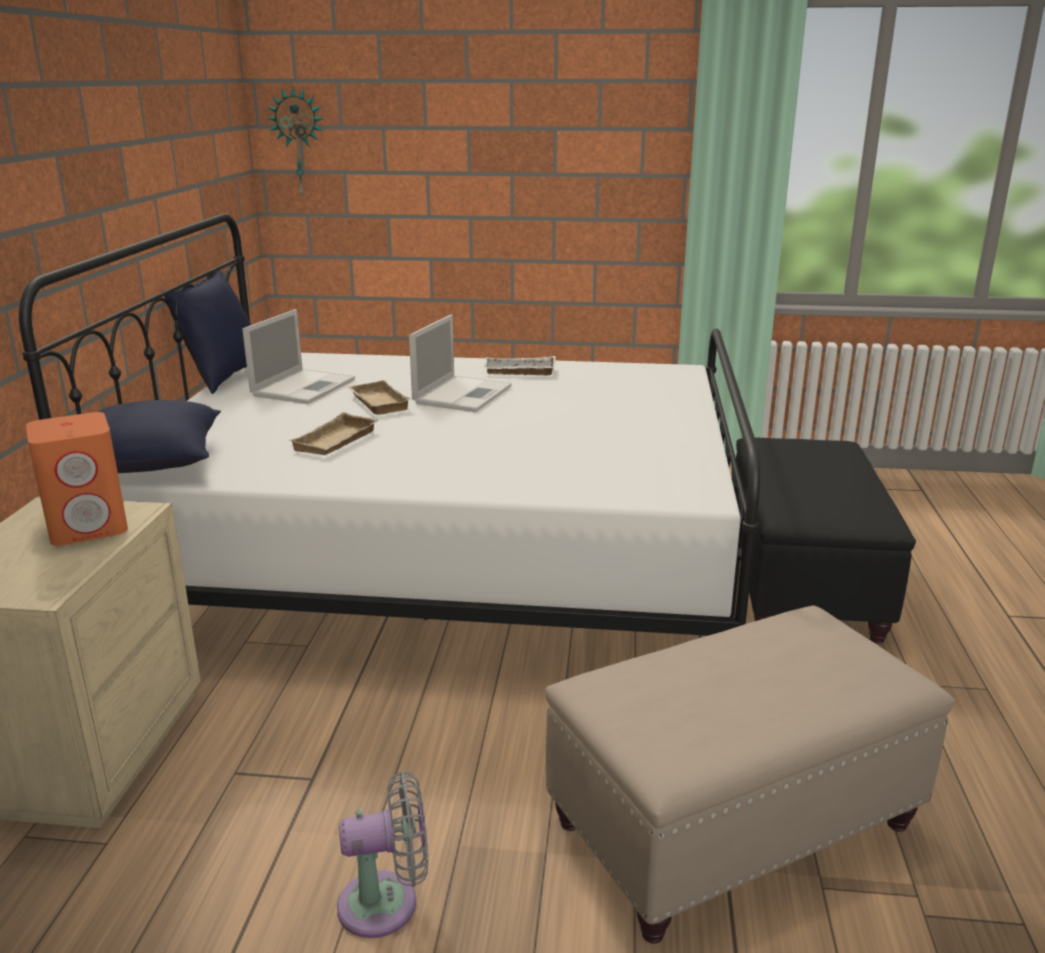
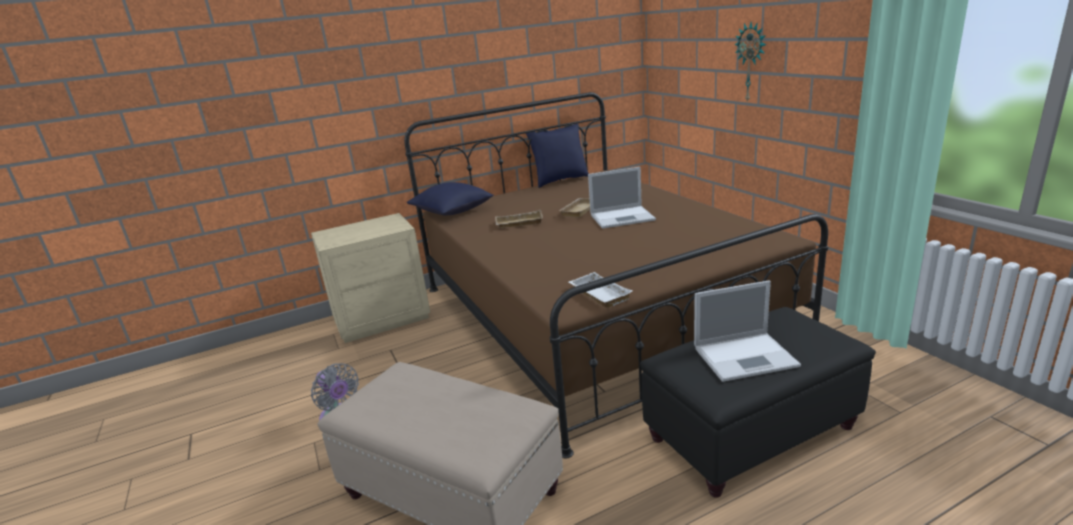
camera: 60 degrees right, 0 degrees up
white bed [19,214,760,636] -> brown bed [404,92,828,458]
orange speaker [26,412,128,546] -> none
laptop [242,309,355,404] -> laptop moved to [694,280,801,382]
wall clock [267,87,323,199] -> wall clock moved to [734,22,767,103]
white tray [483,356,556,375] -> white tray moved to [568,272,633,308]

